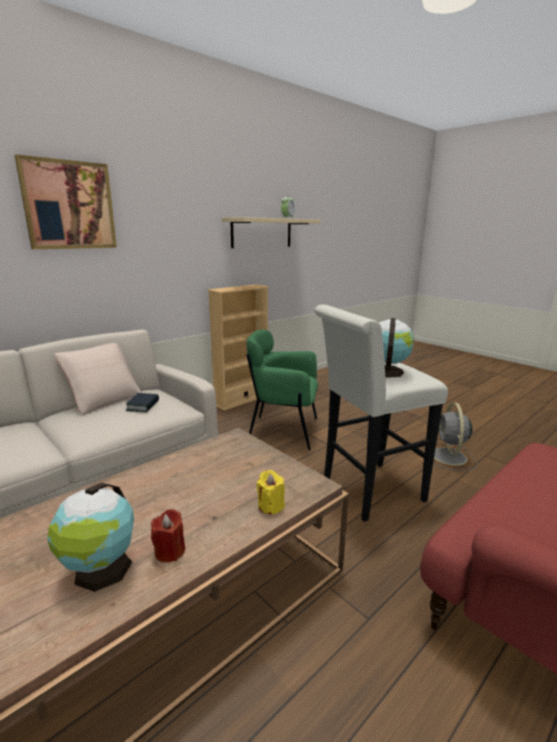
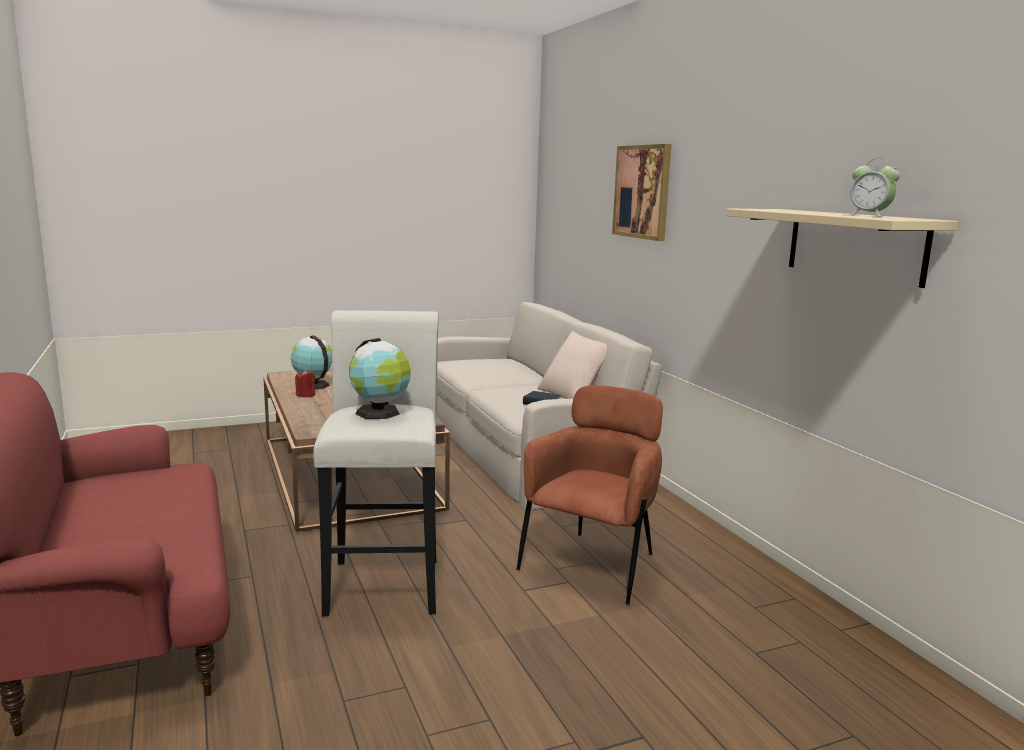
camera: 110 degrees right, 5 degrees down
beige bookcase [208,284,269,411] -> none
green armchair [246,329,318,450] -> brown armchair [516,385,663,605]
yellow candle [256,470,285,515] -> none
grey fan [424,403,478,471] -> none

